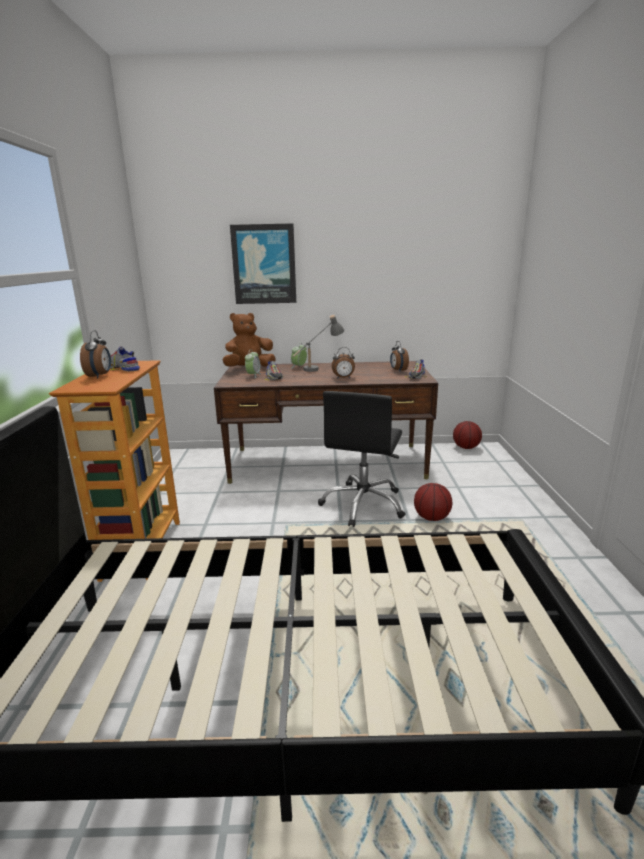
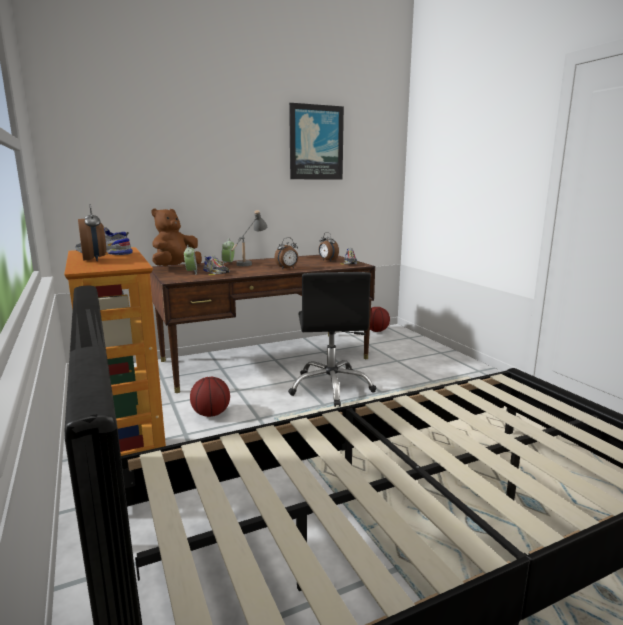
camera: 25 degrees left, 5 degrees down
picture [230,223,296,304] -> picture moved to [289,103,344,179]
basketball [414,483,452,521] -> basketball moved to [190,377,230,417]

